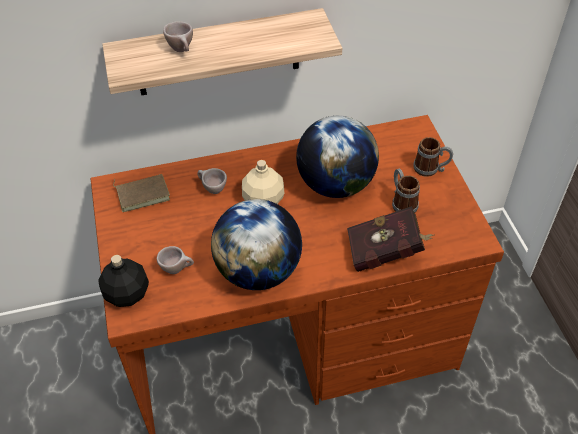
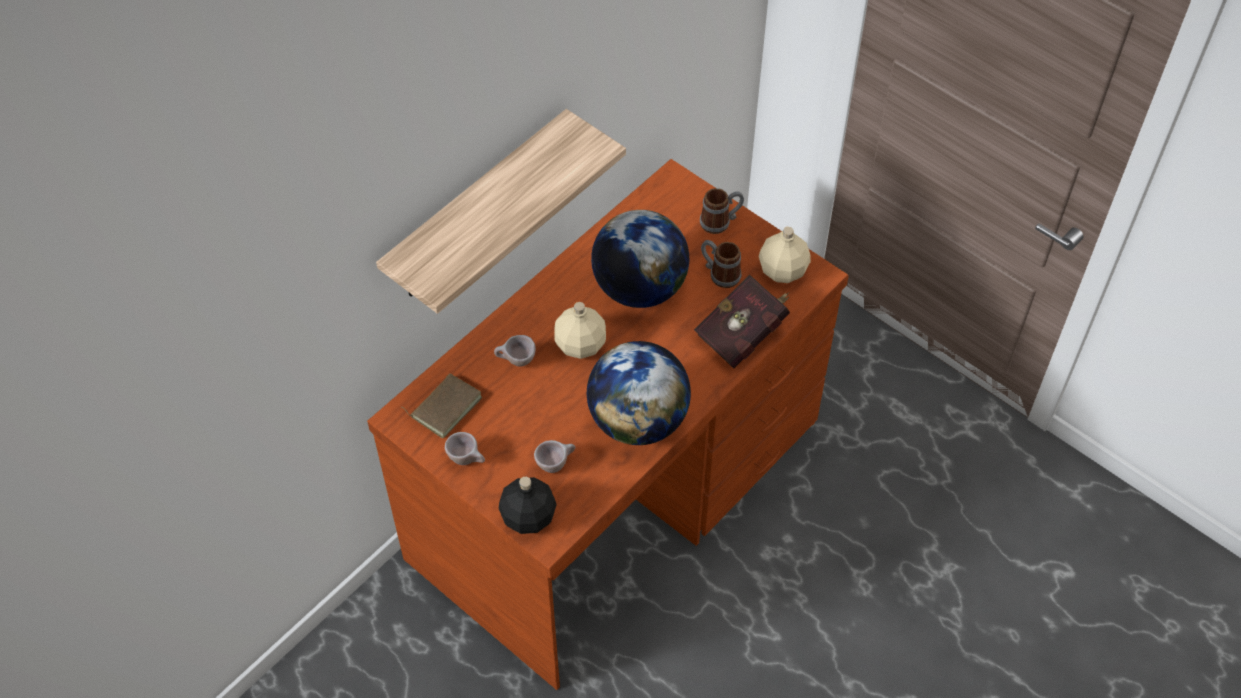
camera: 35 degrees left, 5 degrees up
beige cup [163,21,193,52] -> beige cup moved to [445,432,485,465]
none -> beige bottle [759,227,811,283]

